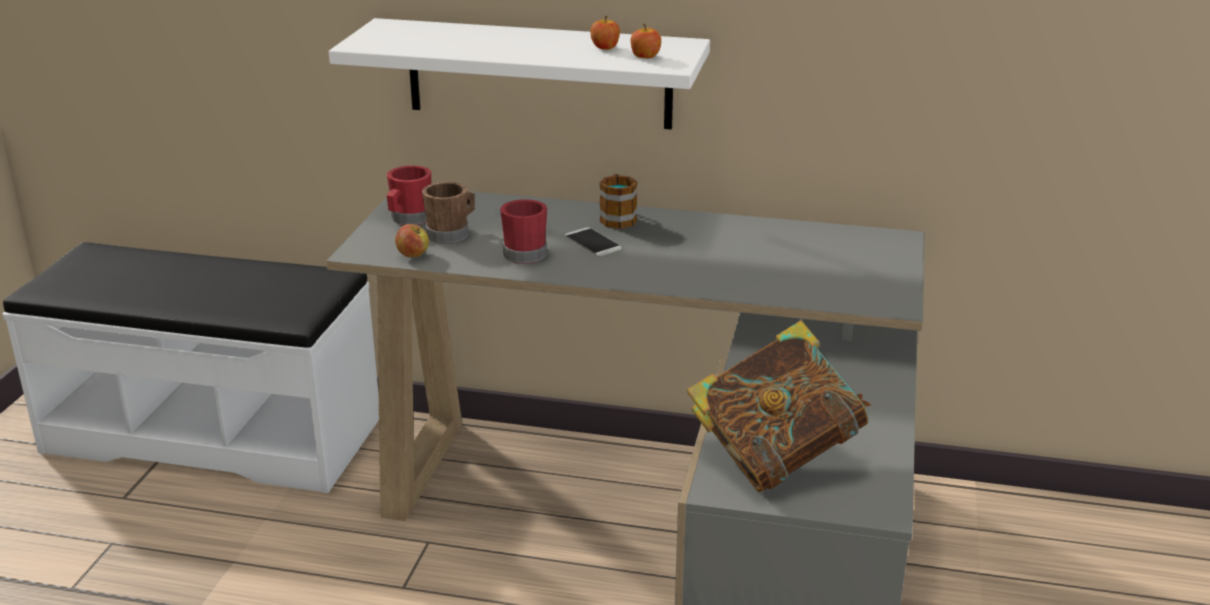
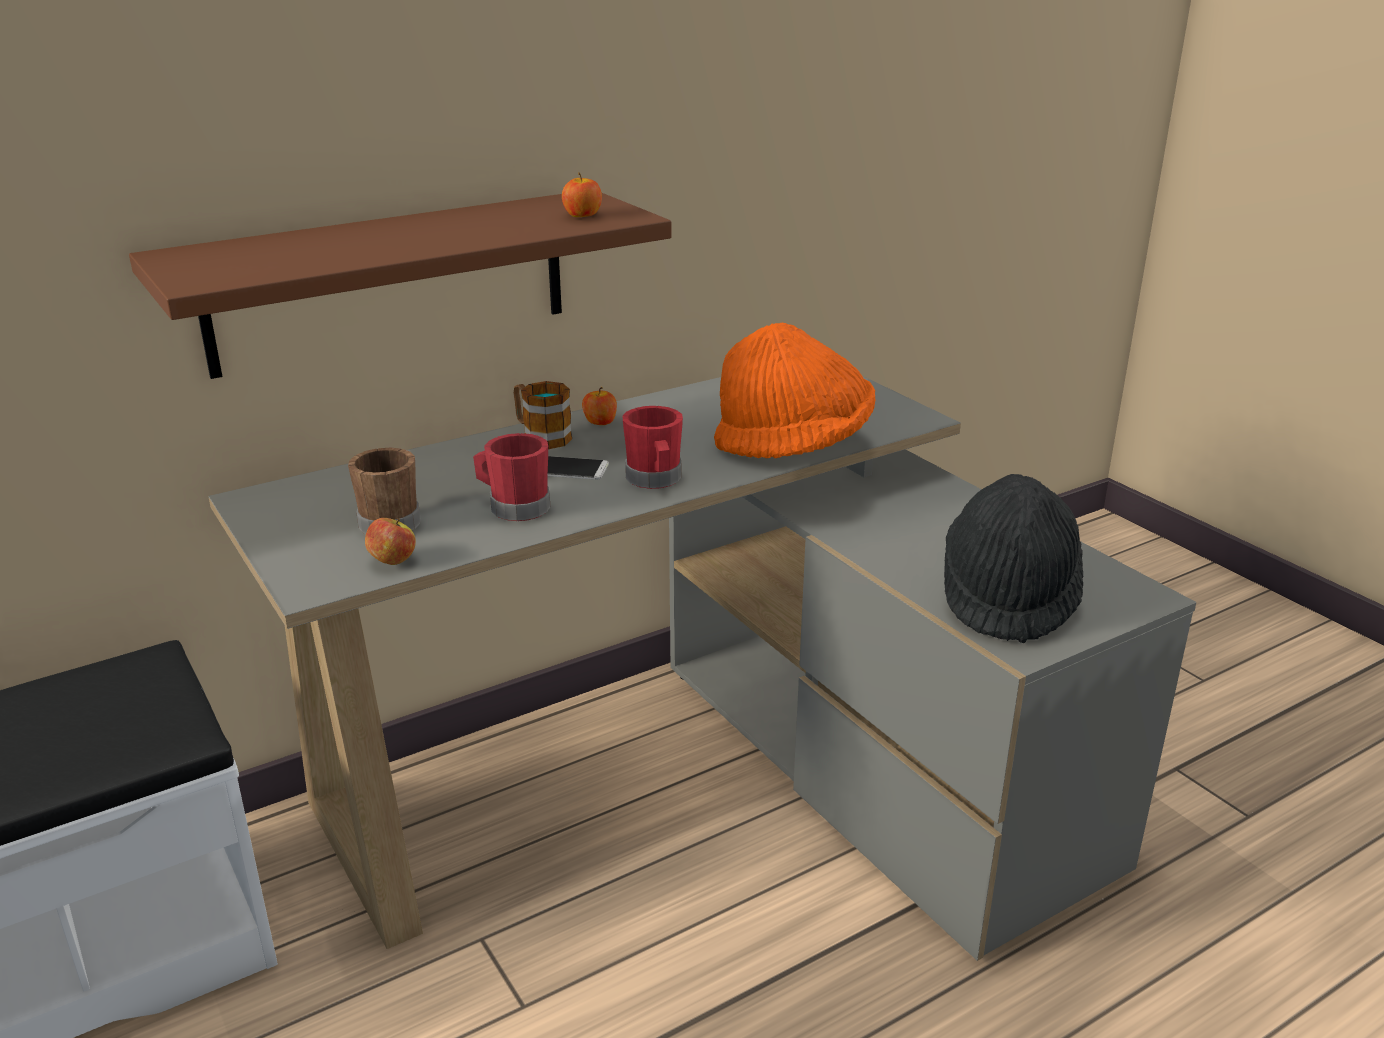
camera: 45 degrees left, 0 degrees up
white shelf [329,18,710,130] -> brown shelf [129,193,672,379]
red mug [387,165,431,225] -> red mug moved to [623,406,683,489]
apple [591,16,620,50] -> apple moved to [582,387,617,425]
book [687,321,871,492] -> black hat [944,474,1083,643]
none -> orange hat [714,322,875,458]

